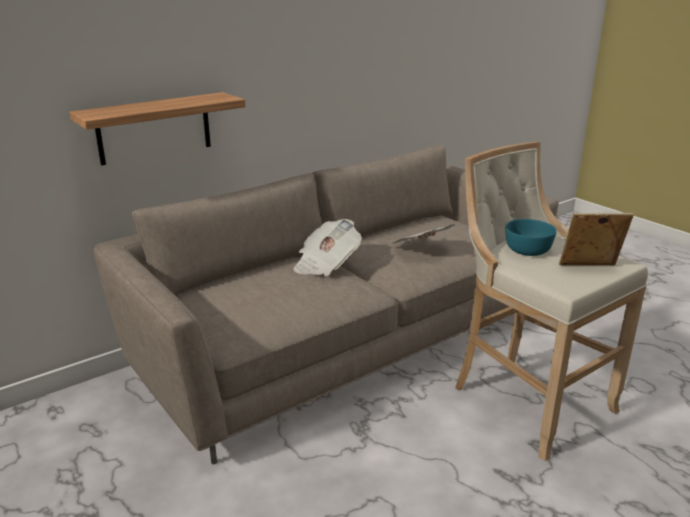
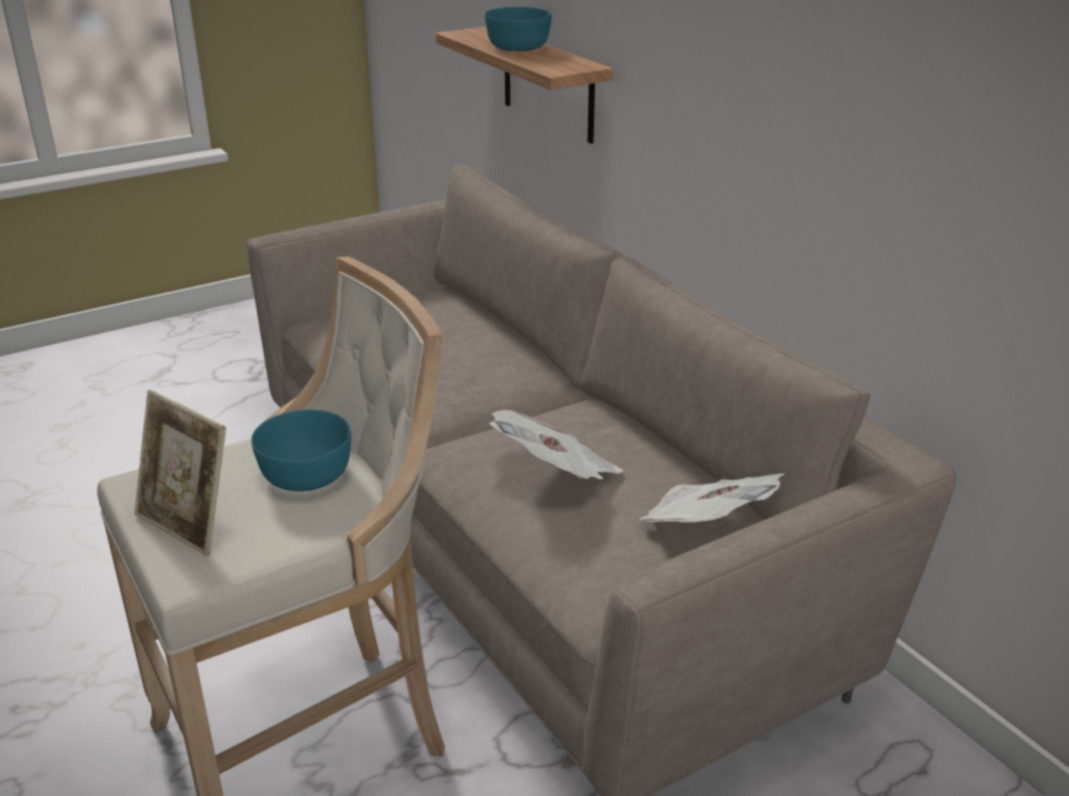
camera: 95 degrees right, 5 degrees up
newspaper [293,219,362,276] -> newspaper moved to [639,473,786,522]
picture frame [559,213,634,265] -> picture frame turned 120 degrees clockwise [134,390,226,556]
none -> turquoise bowl [485,7,552,51]

